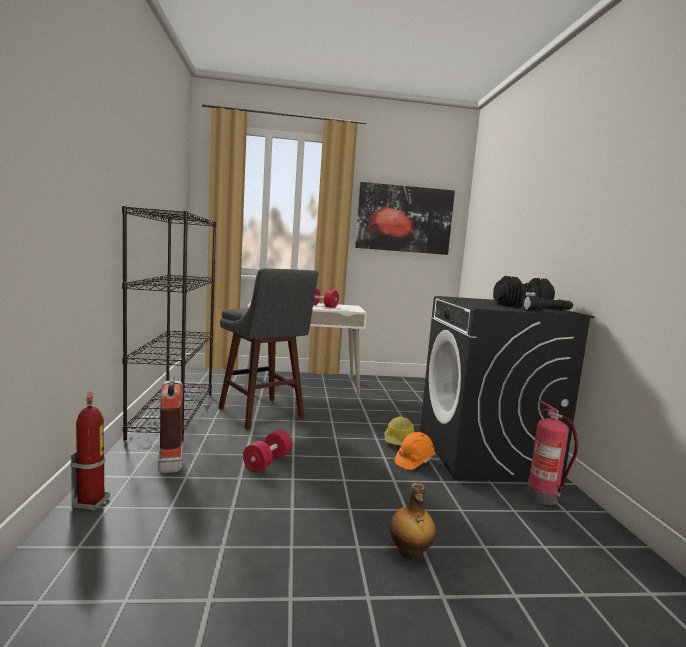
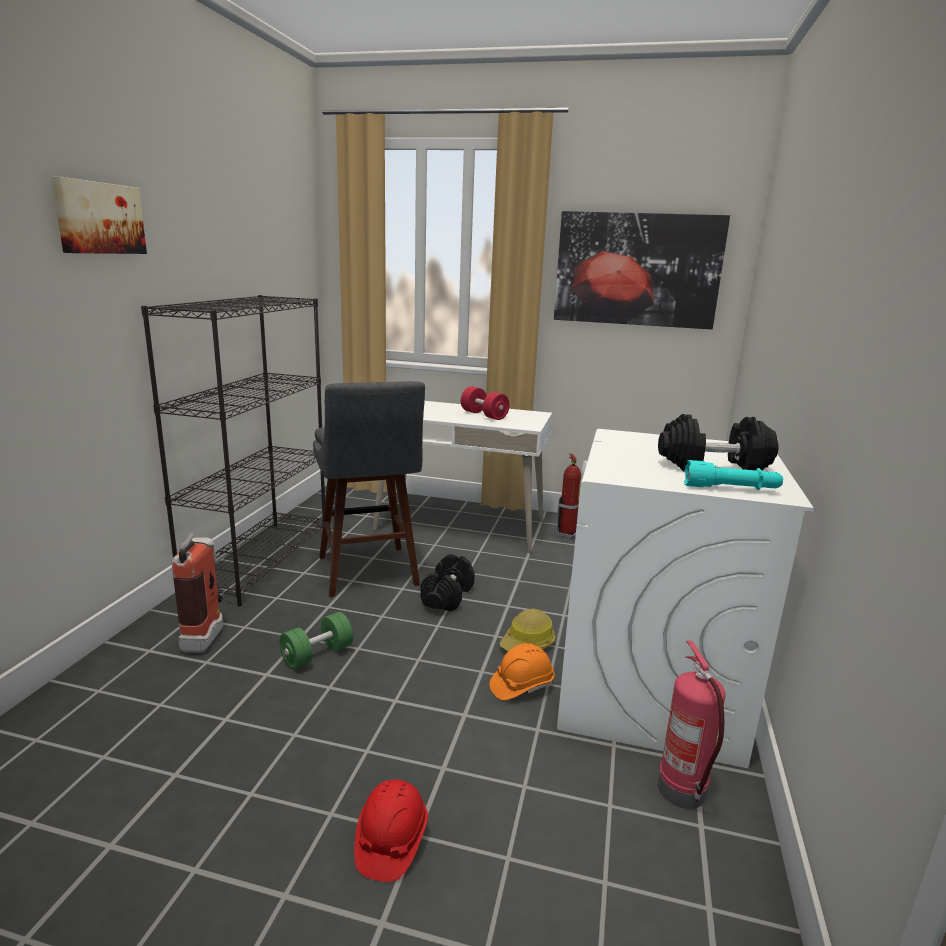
camera: 20 degrees right, 10 degrees up
fire extinguisher [71,392,110,510] -> fire extinguisher moved to [556,454,581,539]
red dumbbell [243,430,292,472] -> green dumbbell [279,612,353,669]
bottle [390,483,436,560] -> red hard hat [354,779,428,882]
black washing machine [420,296,594,482] -> white washing machine [557,429,814,768]
black flashlight [522,295,573,311] -> turquoise flashlight [684,460,783,490]
none -> picture [51,177,147,254]
none -> black dumbbell [421,554,475,611]

